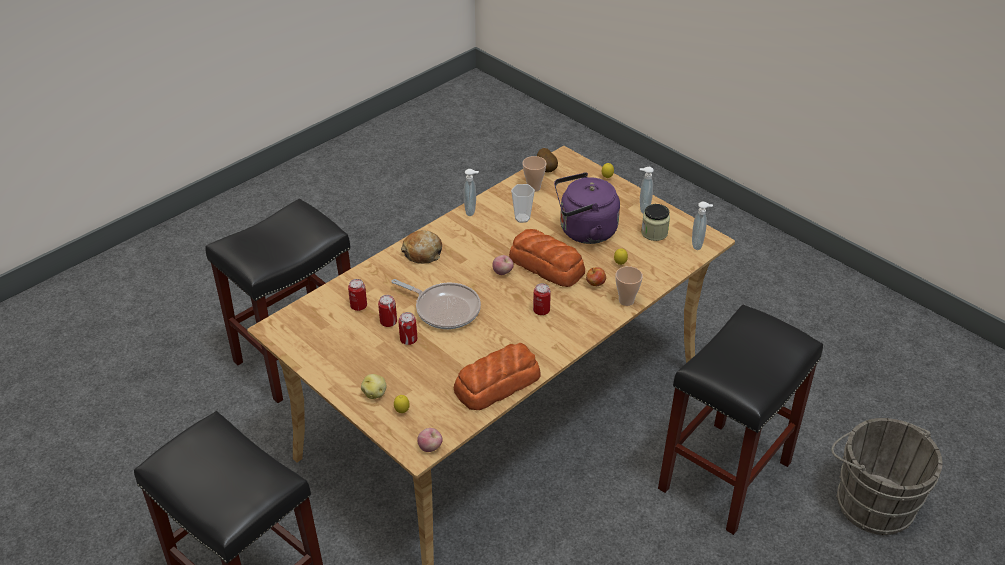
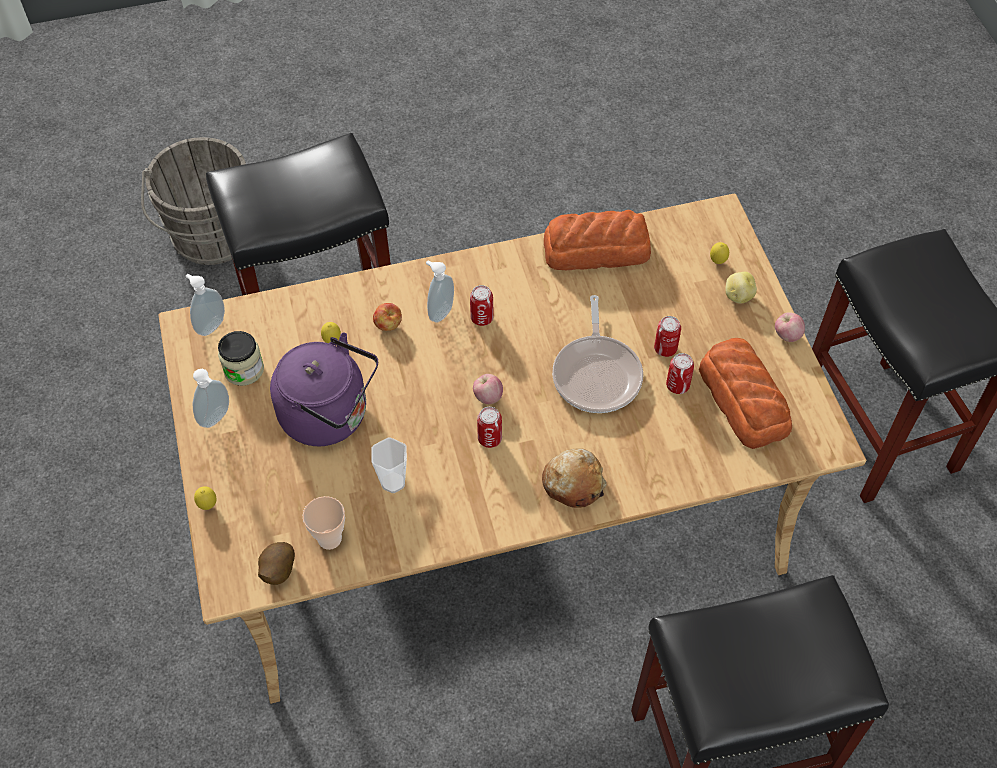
camera: 150 degrees left, 15 degrees up
can [348,279,367,311] -> can moved to [477,407,502,448]
frying pan [391,279,481,329] -> frying pan turned 150 degrees counterclockwise [552,295,643,413]
apple [417,428,442,452] -> apple moved to [775,312,805,342]
soap dispenser [464,169,479,216] -> soap dispenser moved to [426,260,454,323]
bread [509,229,585,287] -> bread moved to [699,338,792,449]
cup [616,266,643,306] -> none

